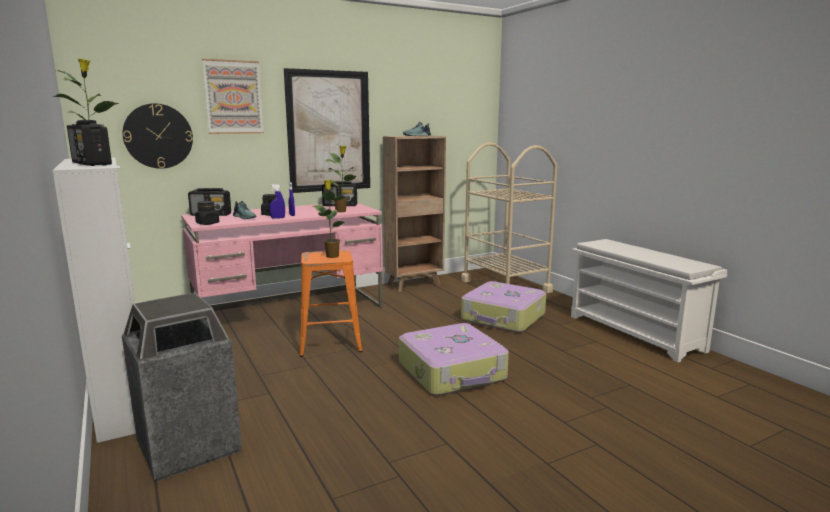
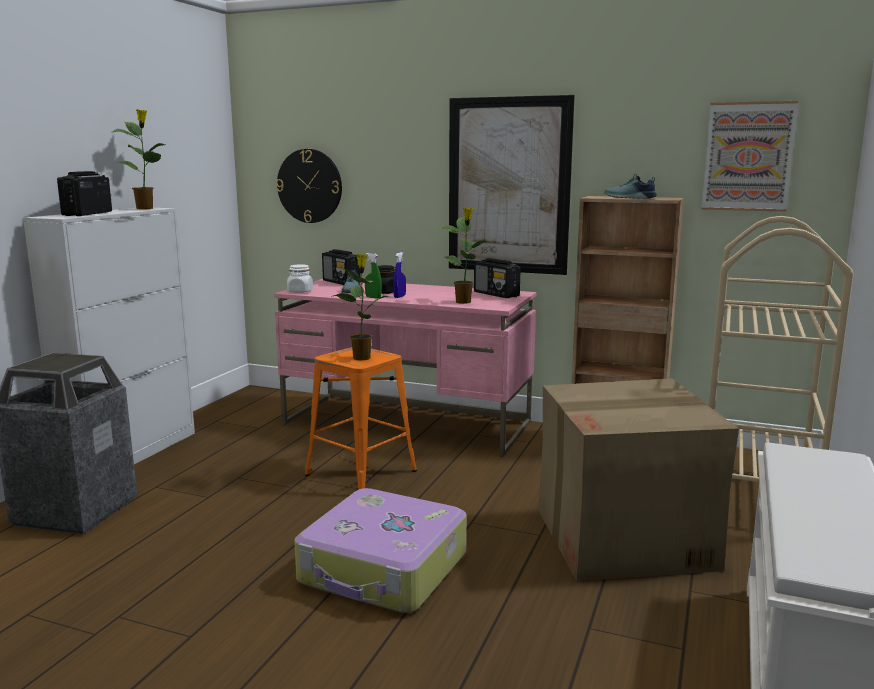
camera: 50 degrees right, 0 degrees up
black jar [195,201,219,225] -> white jar [287,264,313,293]
picture [202,59,264,134] -> picture moved to [701,101,799,212]
blue spray bottle [269,184,285,219] -> green spray bottle [365,253,382,299]
suitcase [461,281,546,332] -> cardboard box [538,378,739,581]

